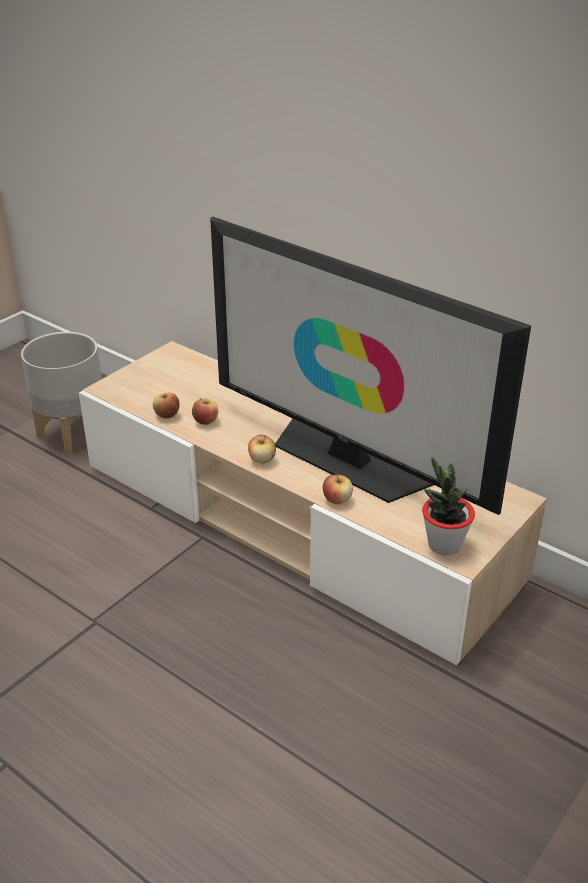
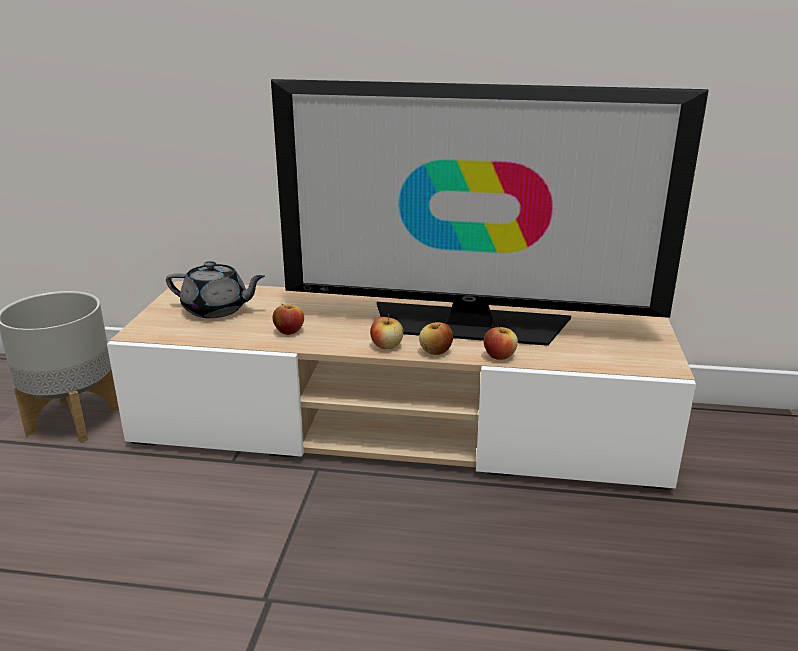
camera: 30 degrees left, 10 degrees down
apple [153,393,179,418] -> apple moved to [419,322,453,355]
potted plant [422,457,475,556] -> none
none -> grey teapot [166,261,265,318]

